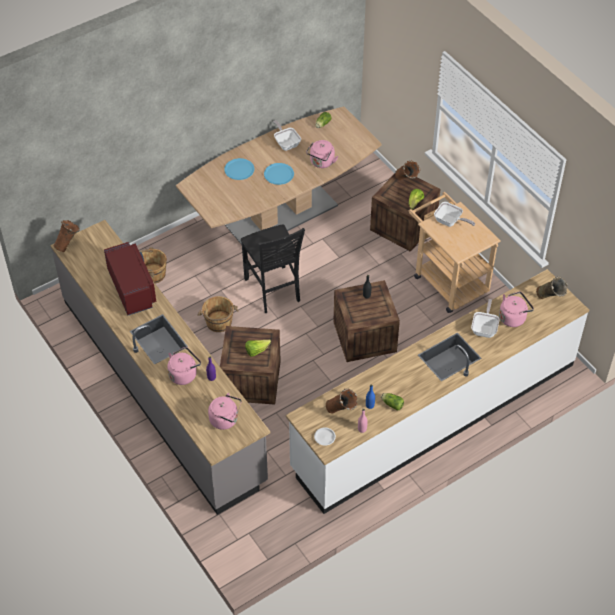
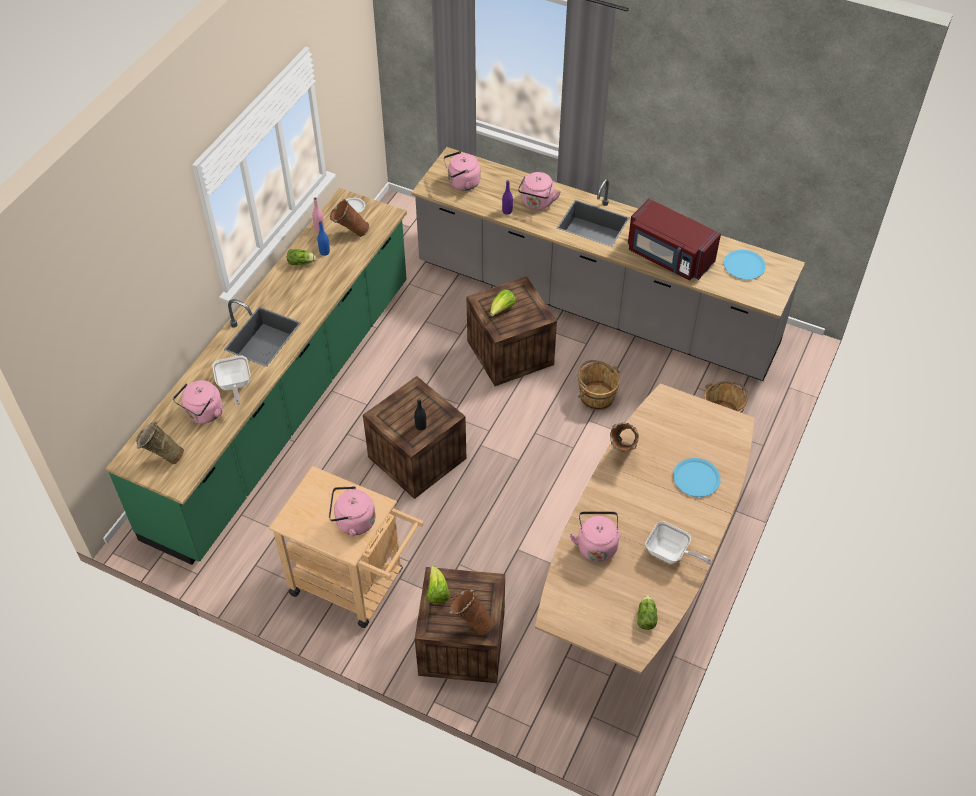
camera: 150 degrees right, 0 degrees up
brown vase [53,220,80,252] -> brown vase moved to [610,423,639,452]
black chair [241,224,305,313] -> none
blue plate [264,163,294,185] -> blue plate moved to [724,250,766,280]
white counter [286,269,589,514] -> green counter [106,188,407,565]
frying pan [434,202,475,227] -> pink kettle [329,486,376,536]

